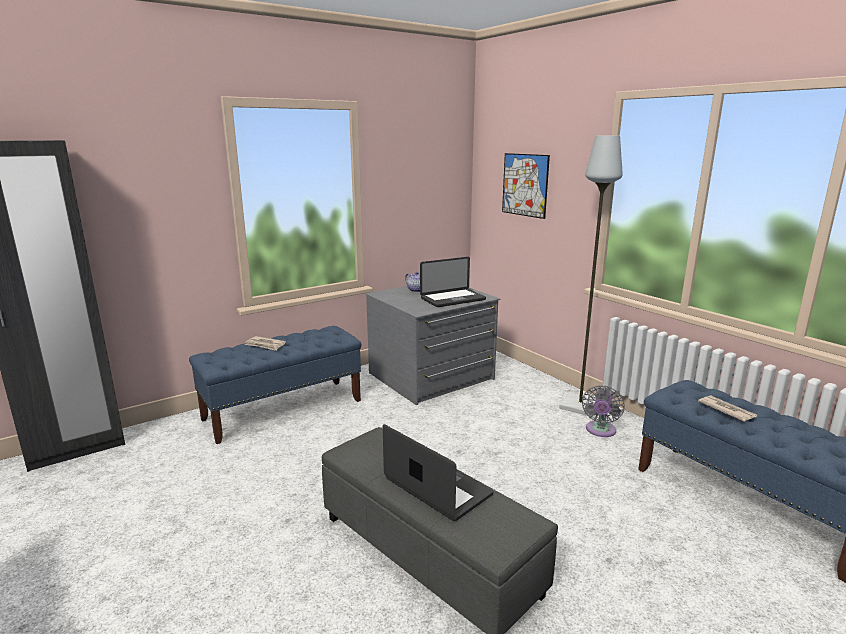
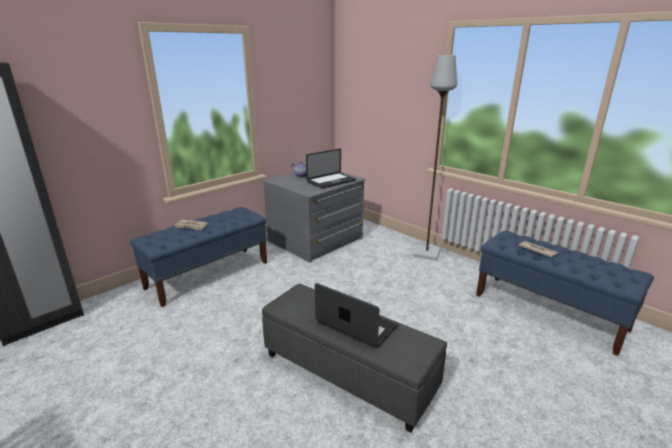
camera: 10 degrees left, 5 degrees up
picture [502,153,550,219] -> none
grey fan [582,385,625,437] -> none

